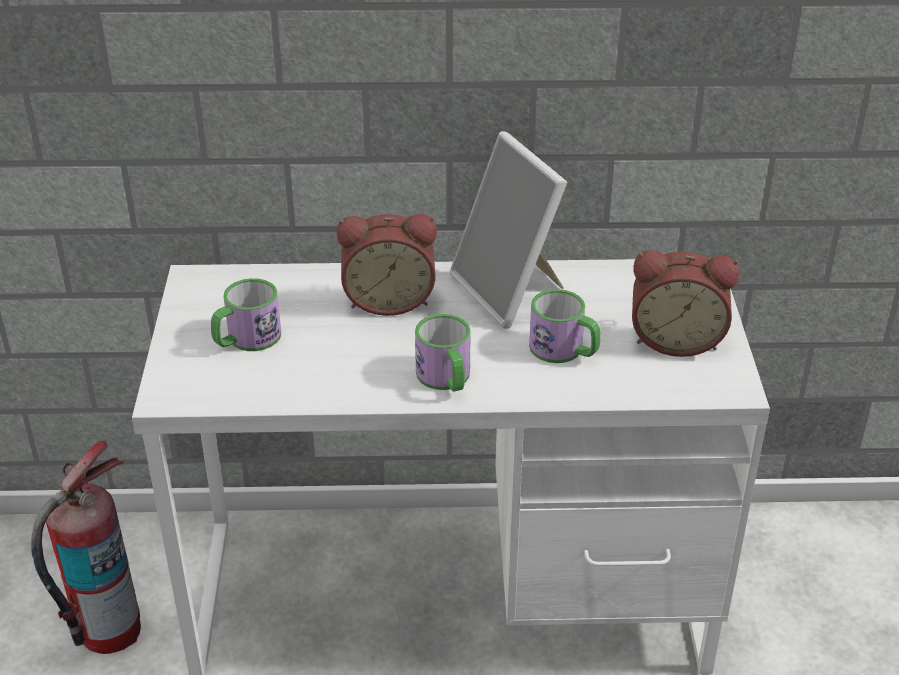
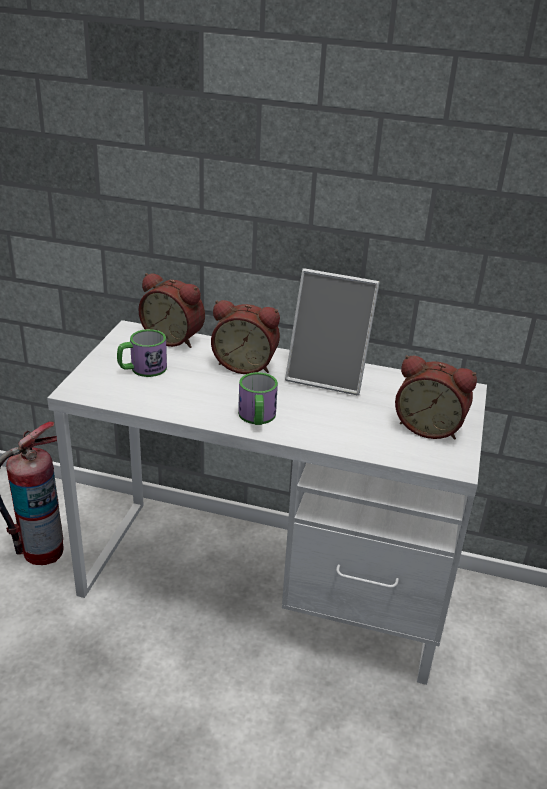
camera: 15 degrees right, 5 degrees down
picture frame [450,131,567,329] -> picture frame turned 60 degrees counterclockwise [285,268,380,395]
mug [529,289,600,363] -> none
none -> alarm clock [139,273,205,348]

